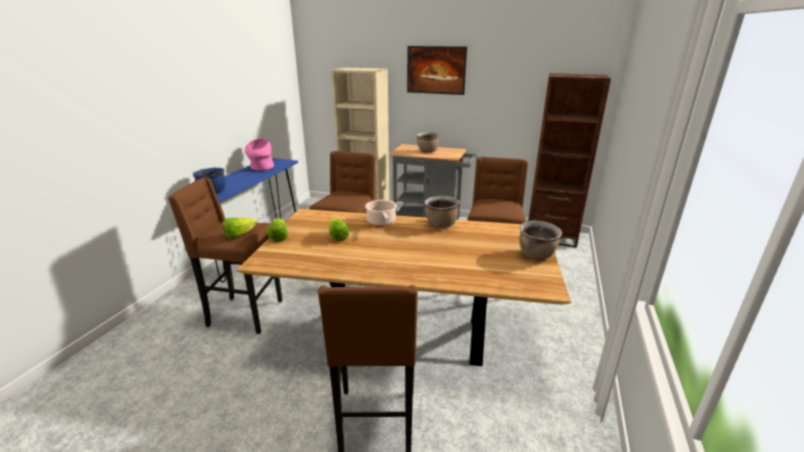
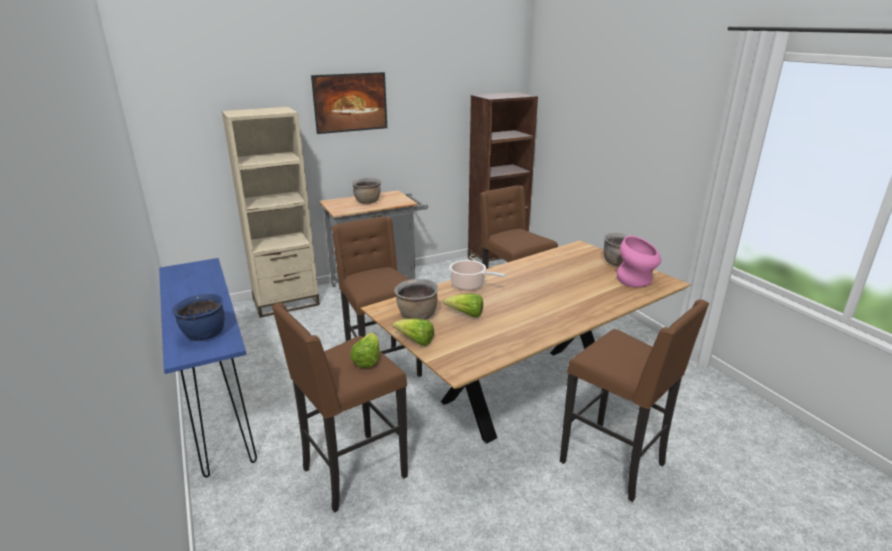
camera: 45 degrees left, 0 degrees up
pink vase [245,138,274,171] -> pink vase moved to [617,236,661,287]
brown cooking pot [424,196,460,228] -> brown cooking pot moved to [394,279,438,320]

